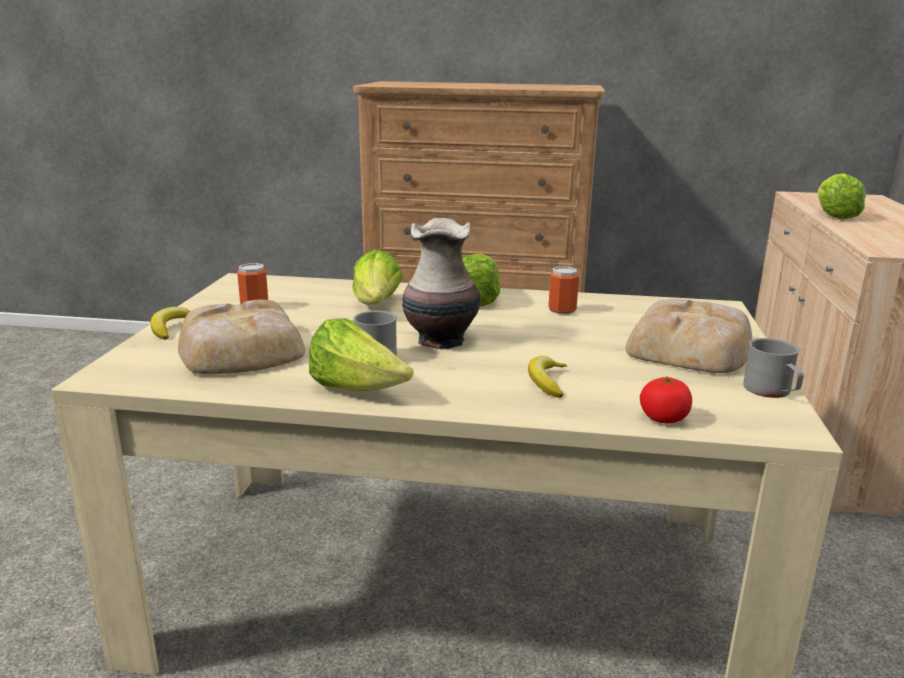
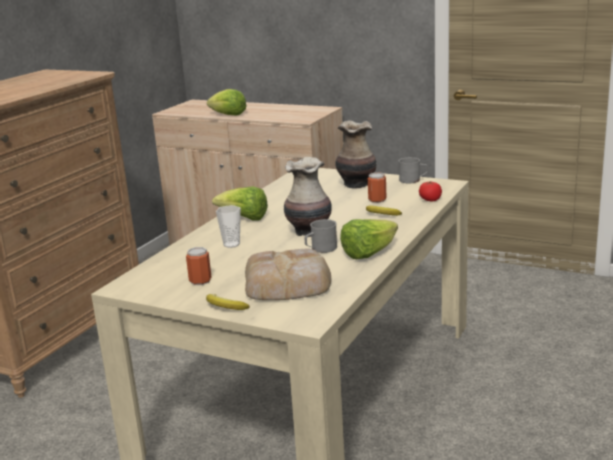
camera: 70 degrees left, 0 degrees up
lettuce [352,250,403,305] -> cup [216,205,241,248]
can [549,266,579,315] -> can moved to [368,172,386,203]
bread [626,299,752,373] -> vase [335,120,377,189]

